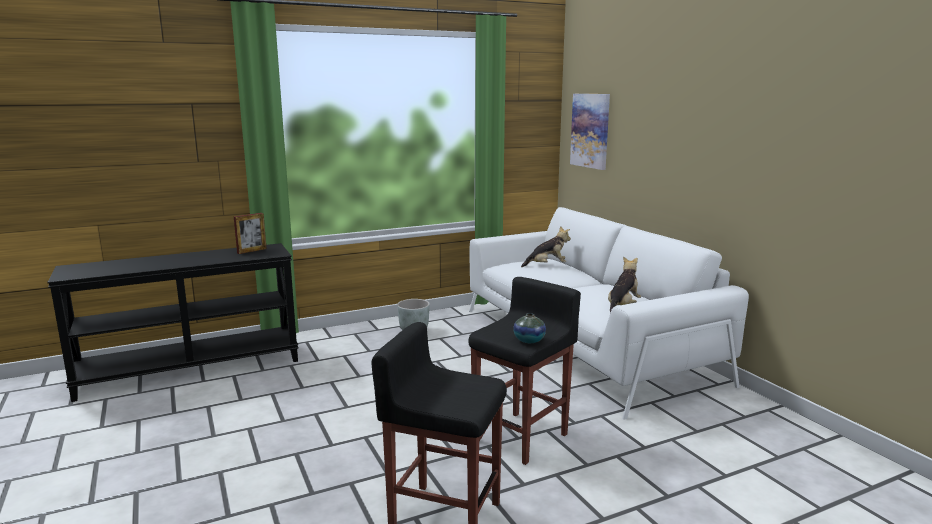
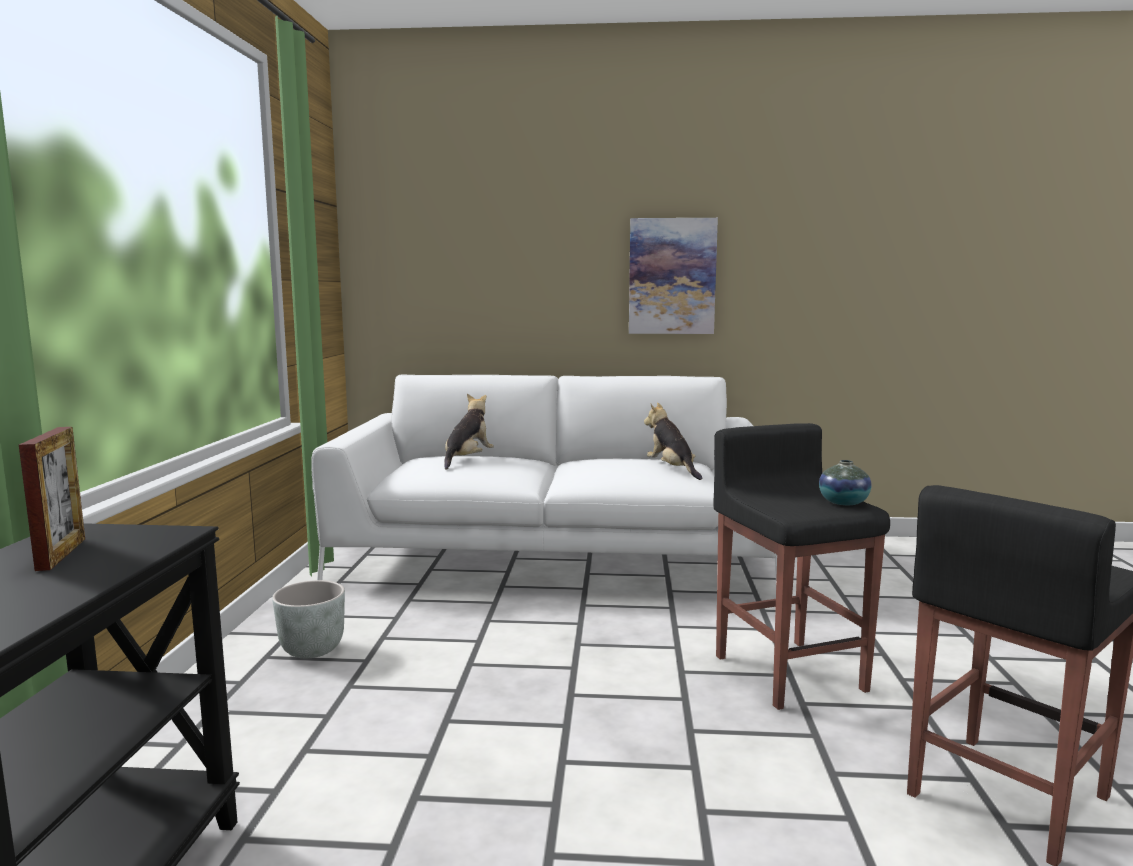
camera: 60 degrees left, 5 degrees down
picture [570,94,610,170] -> picture moved to [629,218,718,334]

